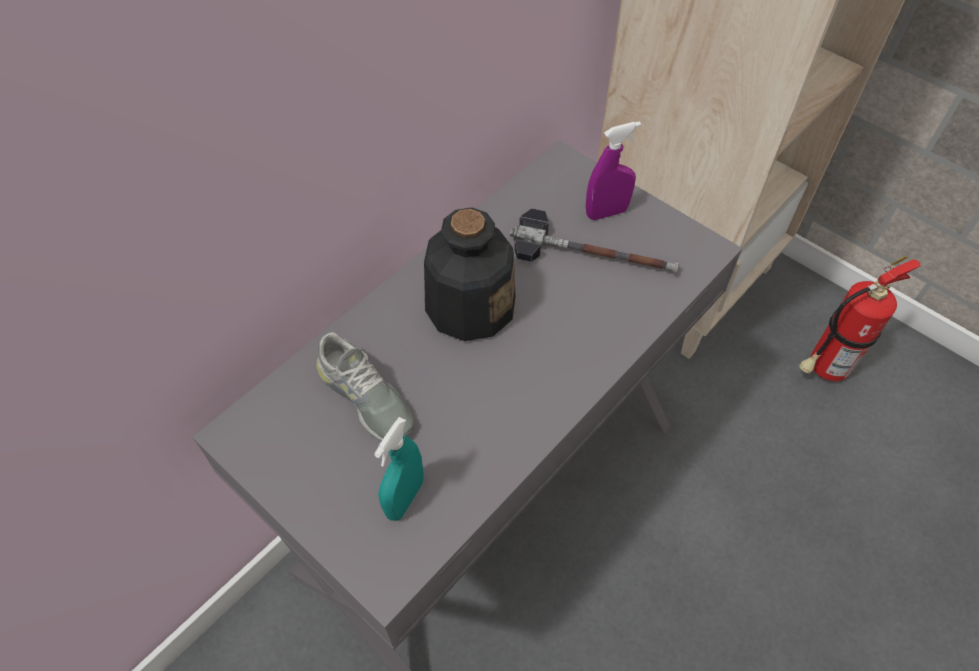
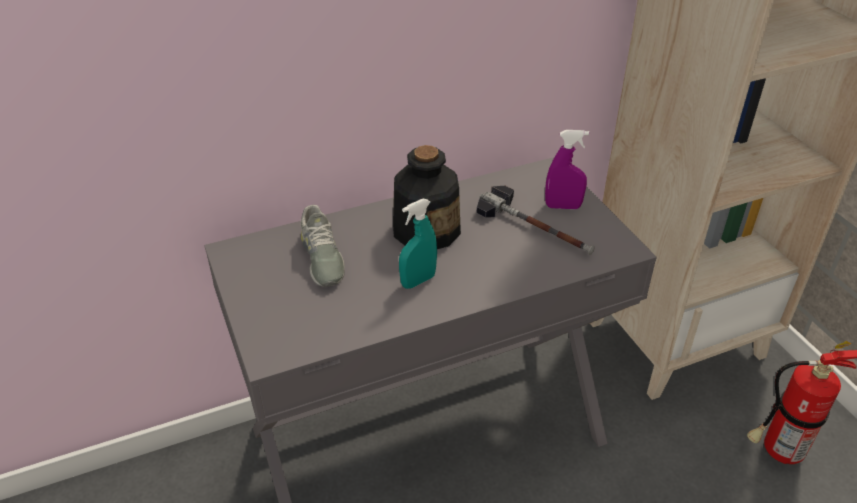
camera: 25 degrees right, 15 degrees down
turquoise spray bottle [374,417,424,521] -> turquoise spray bottle moved to [399,199,437,289]

